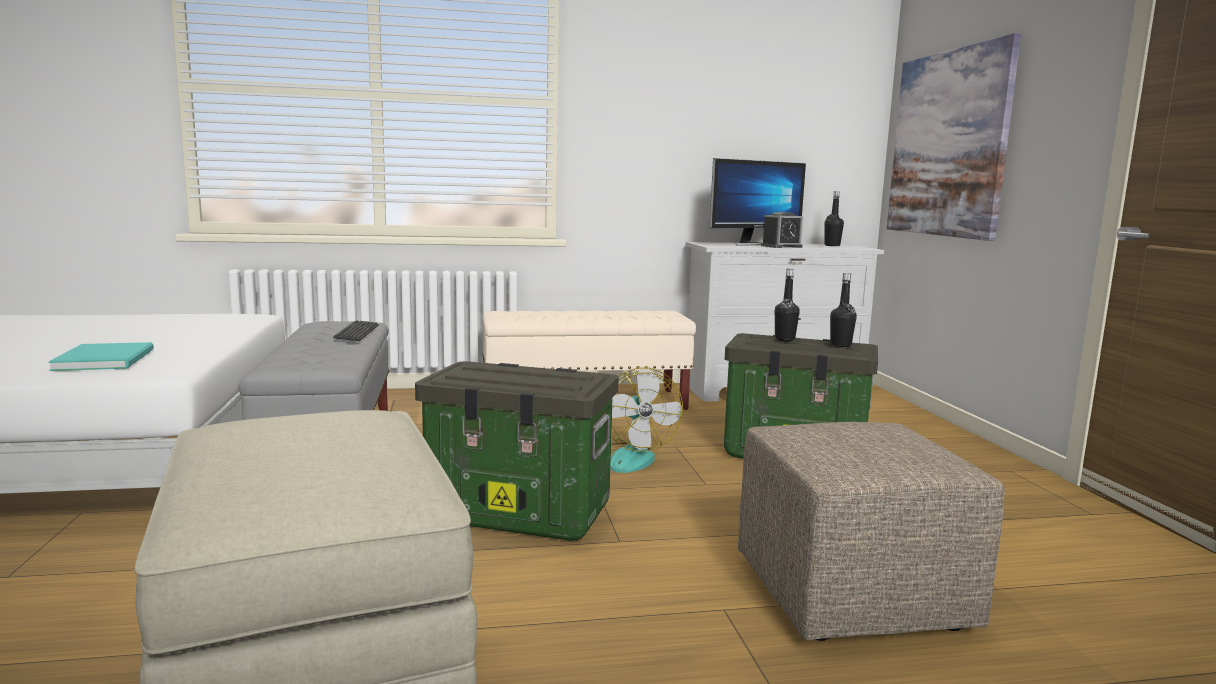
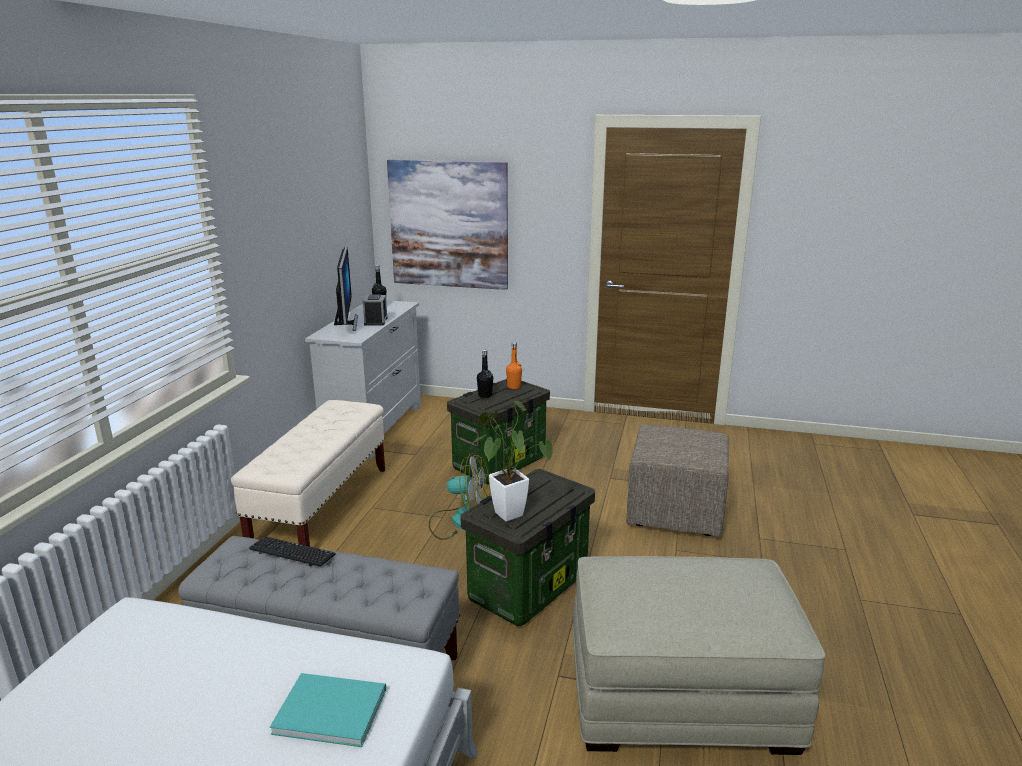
camera: 65 degrees left, 10 degrees up
black bottle [830,273,857,347] -> orange bottle [506,342,522,389]
none -> potted plant [469,399,553,522]

